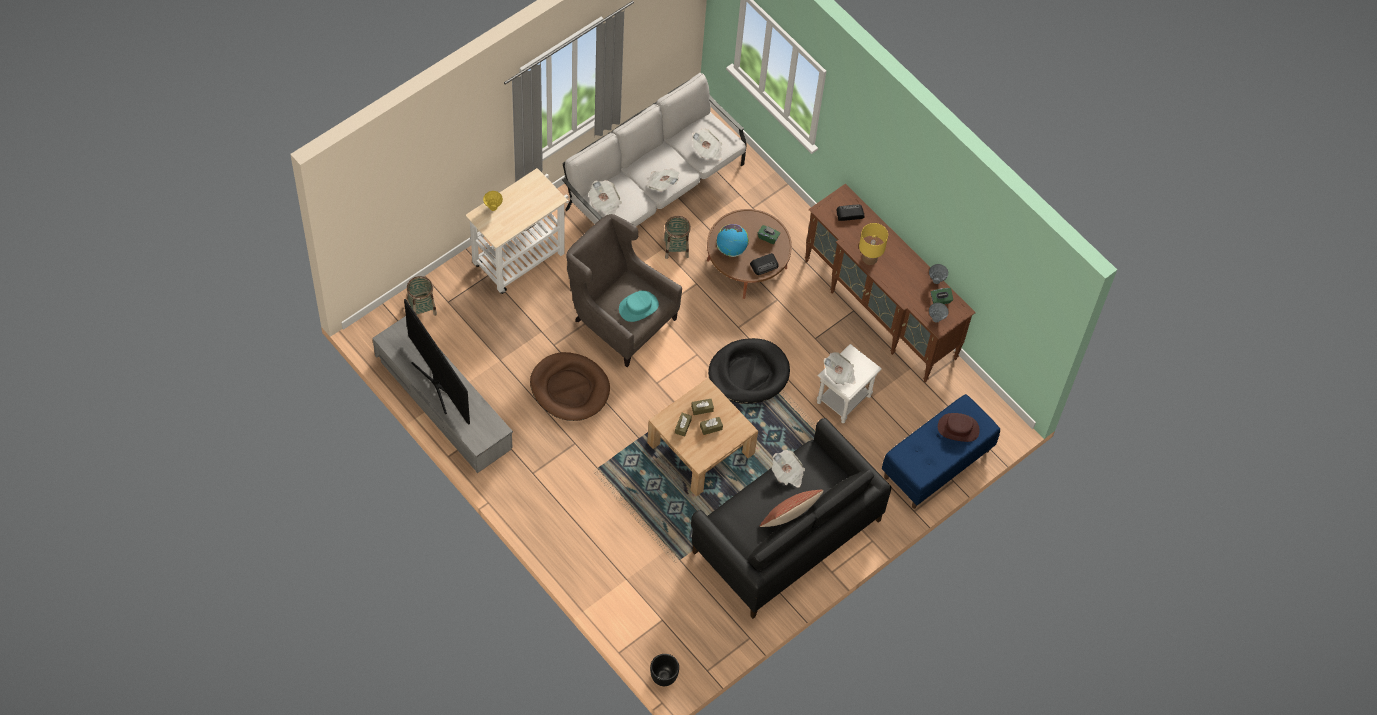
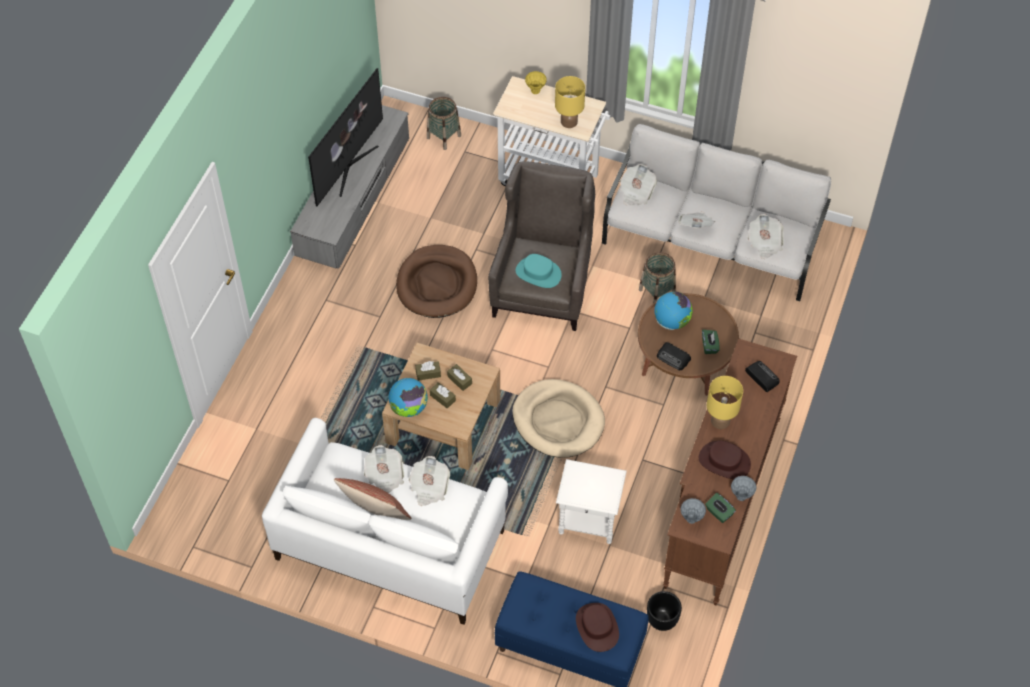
camera: 65 degrees right, 5 degrees down
black planter [650,654,679,686] -> black planter moved to [647,591,682,631]
black sofa [691,418,891,619] -> white sofa [262,418,508,625]
black dog bed [708,338,790,404] -> beige dog bed [512,379,605,458]
newspaper [824,352,856,385] -> newspaper moved to [364,445,404,493]
none -> globe [389,378,428,417]
none -> yellow table lamp [555,76,585,128]
none -> brown hat [699,440,751,479]

